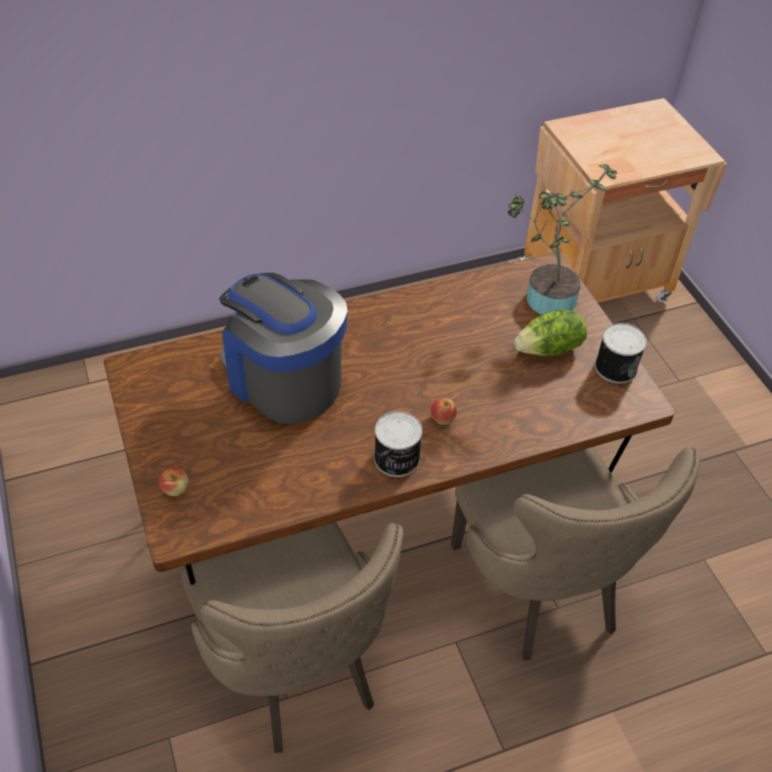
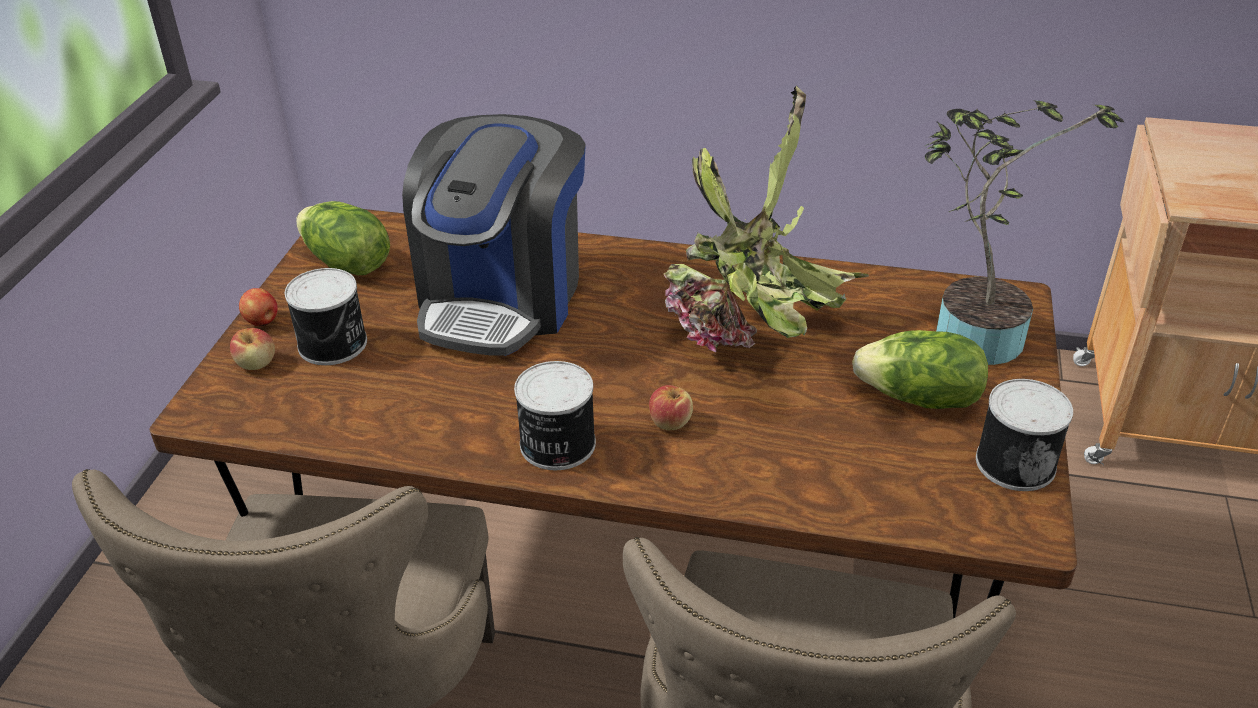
camera: 35 degrees right, 10 degrees down
coffee machine [219,273,348,424] -> coffee machine turned 150 degrees counterclockwise [402,114,586,356]
none -> apple [239,288,278,326]
none -> can [285,268,367,365]
none -> lettuce [296,201,390,275]
none -> potted plant [664,86,869,352]

